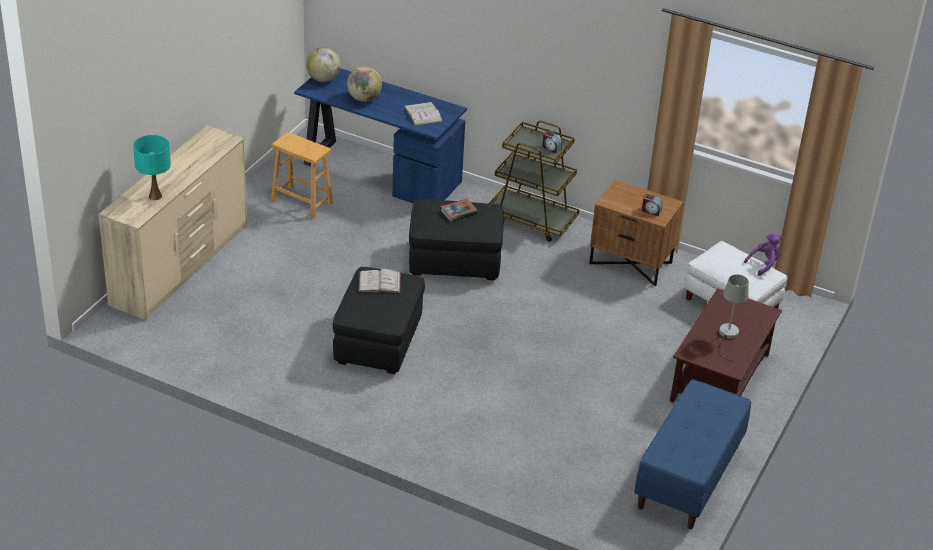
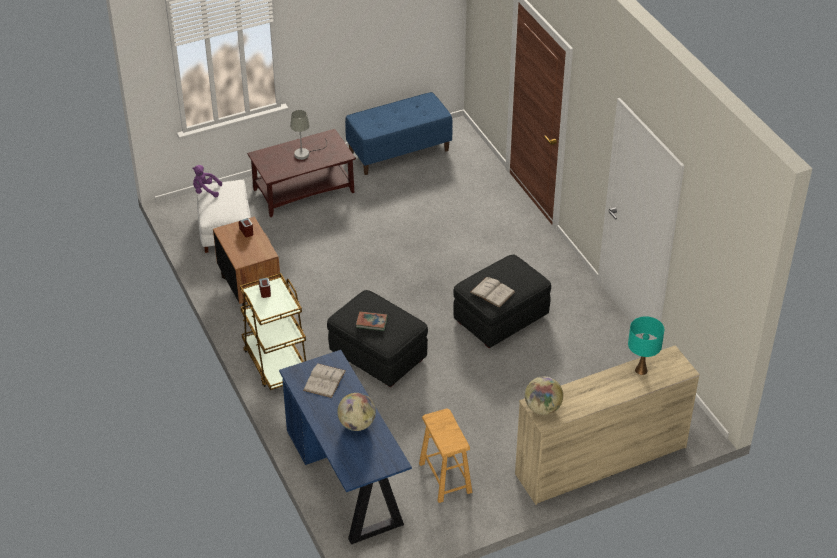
camera: 140 degrees left, 5 degrees up
globe [306,47,341,82] -> globe moved to [525,376,563,415]

